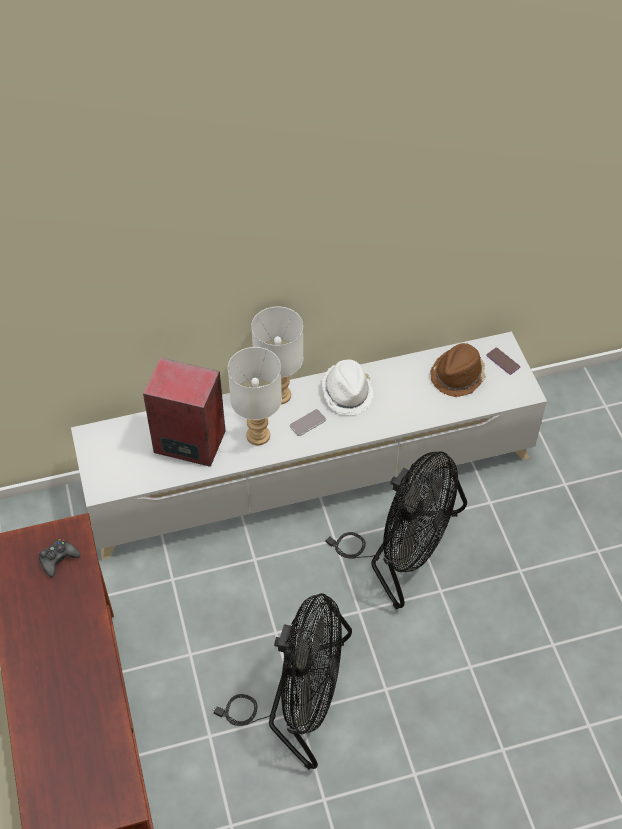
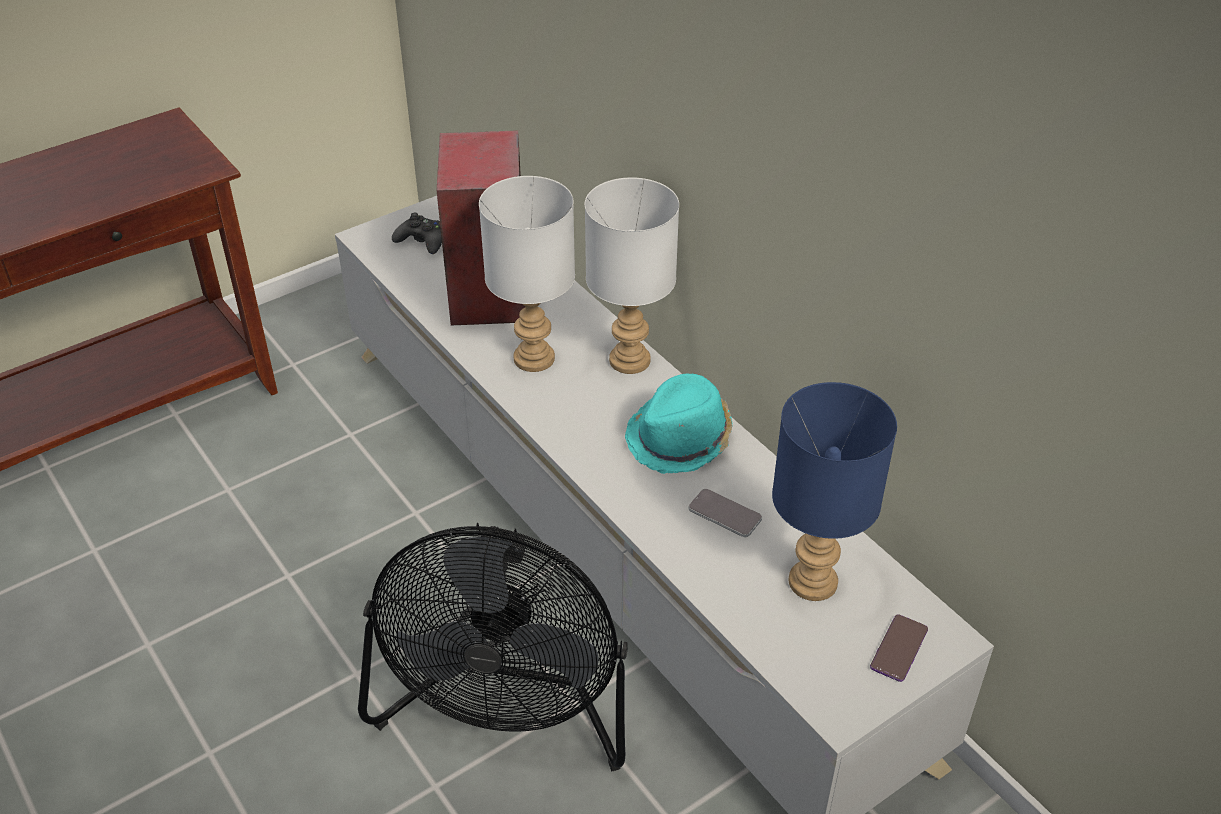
camera: 70 degrees right, 10 degrees down
black game controller [39,539,81,578] -> black game controller moved to [392,213,442,254]
black fan [212,593,352,770] -> none
phone [290,409,326,436] -> phone moved to [688,488,762,537]
white hat [322,359,374,415] -> turquoise hat [625,374,732,474]
brown hat [430,343,486,397] -> blue table lamp [772,382,897,601]

